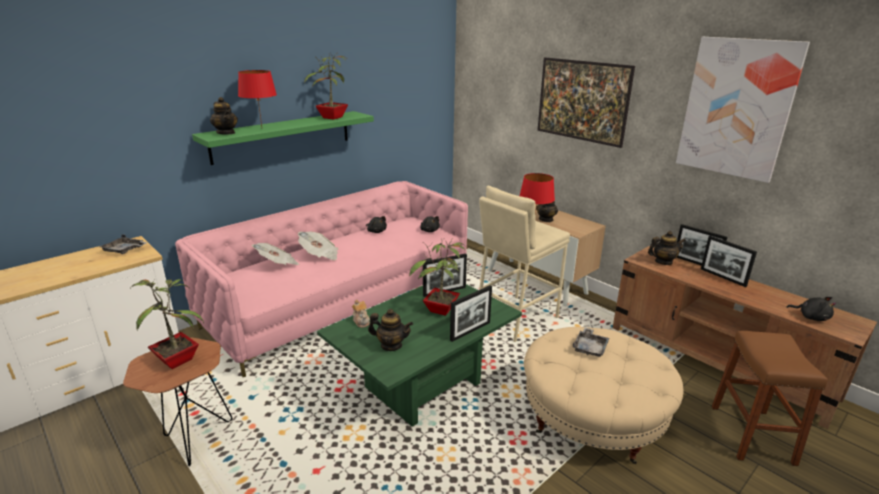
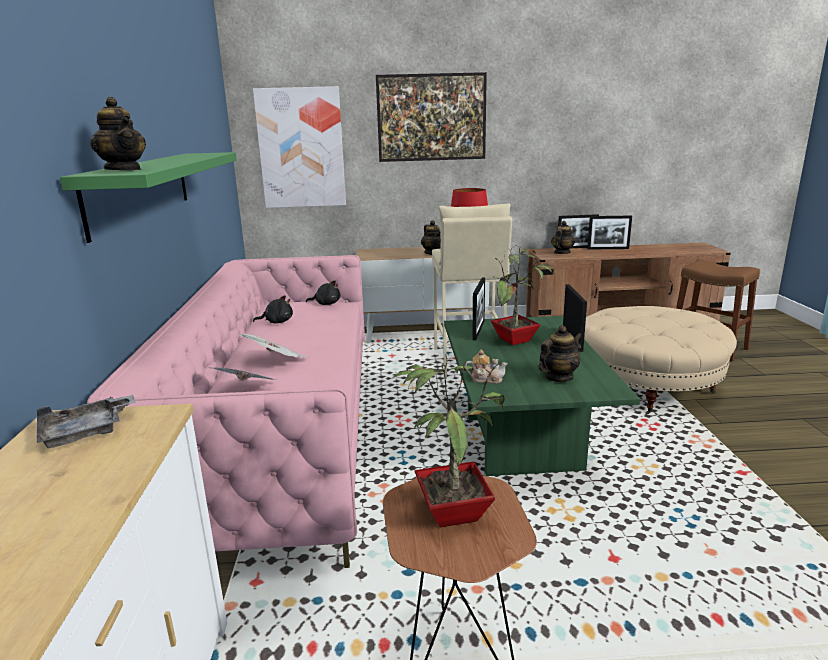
camera: 50 degrees left, 5 degrees down
teapot [210,97,238,134] -> teapot turned 45 degrees clockwise [90,97,146,170]
red table lamp [238,70,277,126] -> none
potted plant [304,53,348,120] -> none
grey tray [573,328,609,357] -> none
picture [676,37,810,183] -> picture moved to [253,86,346,208]
black plush toy [787,297,836,321] -> none

